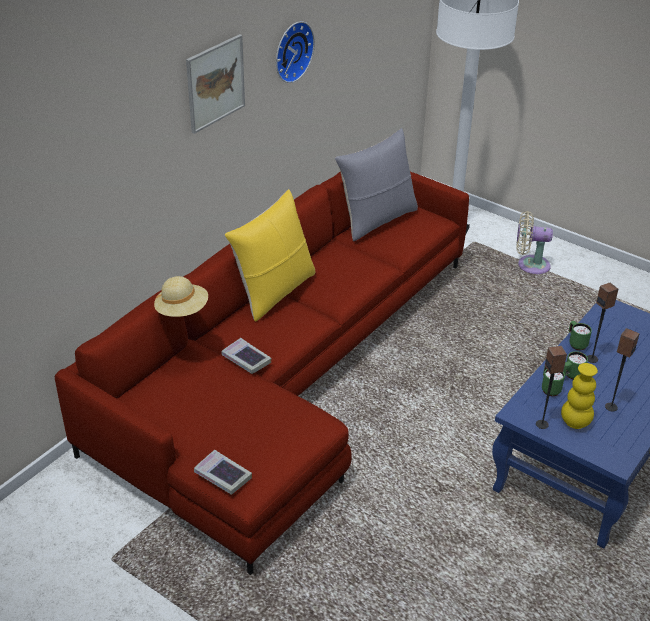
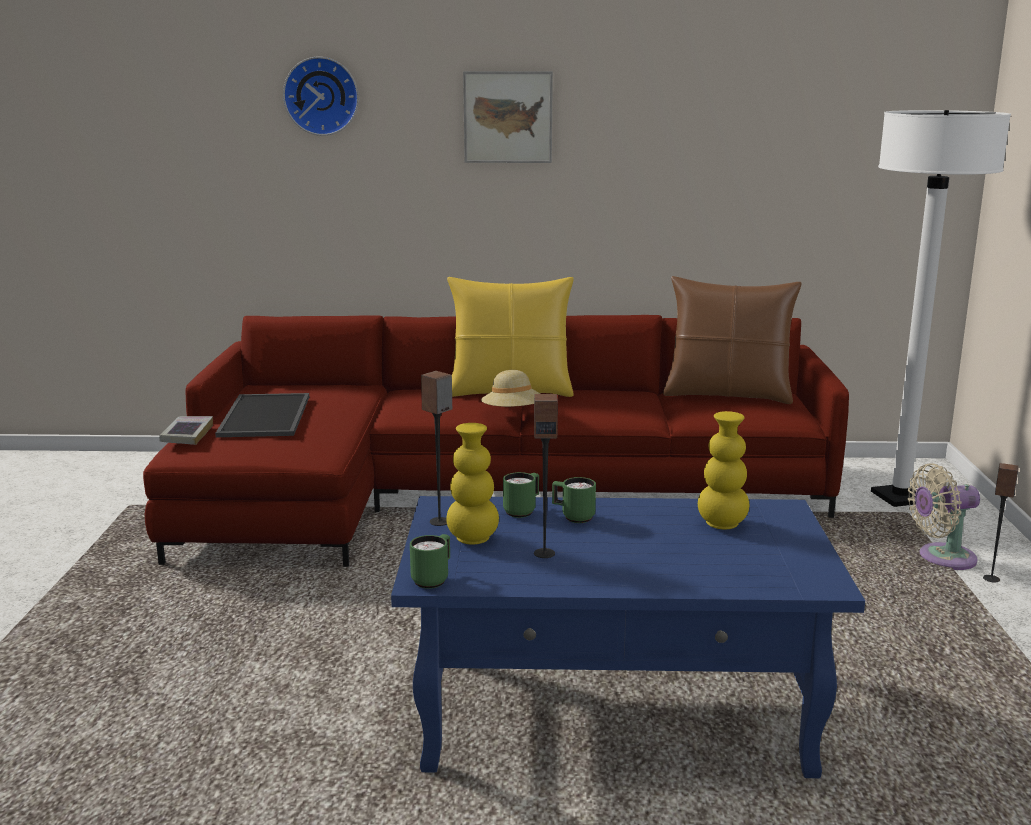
camera: 55 degrees right, 20 degrees down
beige hat [154,276,208,317] -> beige hat moved to [481,370,540,407]
book [222,338,271,374] -> none
wall clock [276,21,315,83] -> wall clock moved to [283,57,359,136]
grey pillow [335,128,418,241] -> brown pillow [663,276,802,404]
beige fan [516,211,553,274] -> beige fan turned 75 degrees counterclockwise [908,463,980,570]
green mug [568,321,592,350] -> green mug moved to [410,534,450,589]
speaker [587,283,618,363] -> speaker moved to [983,463,1019,583]
none -> tray [215,393,309,437]
none -> yellow vase [698,411,749,529]

